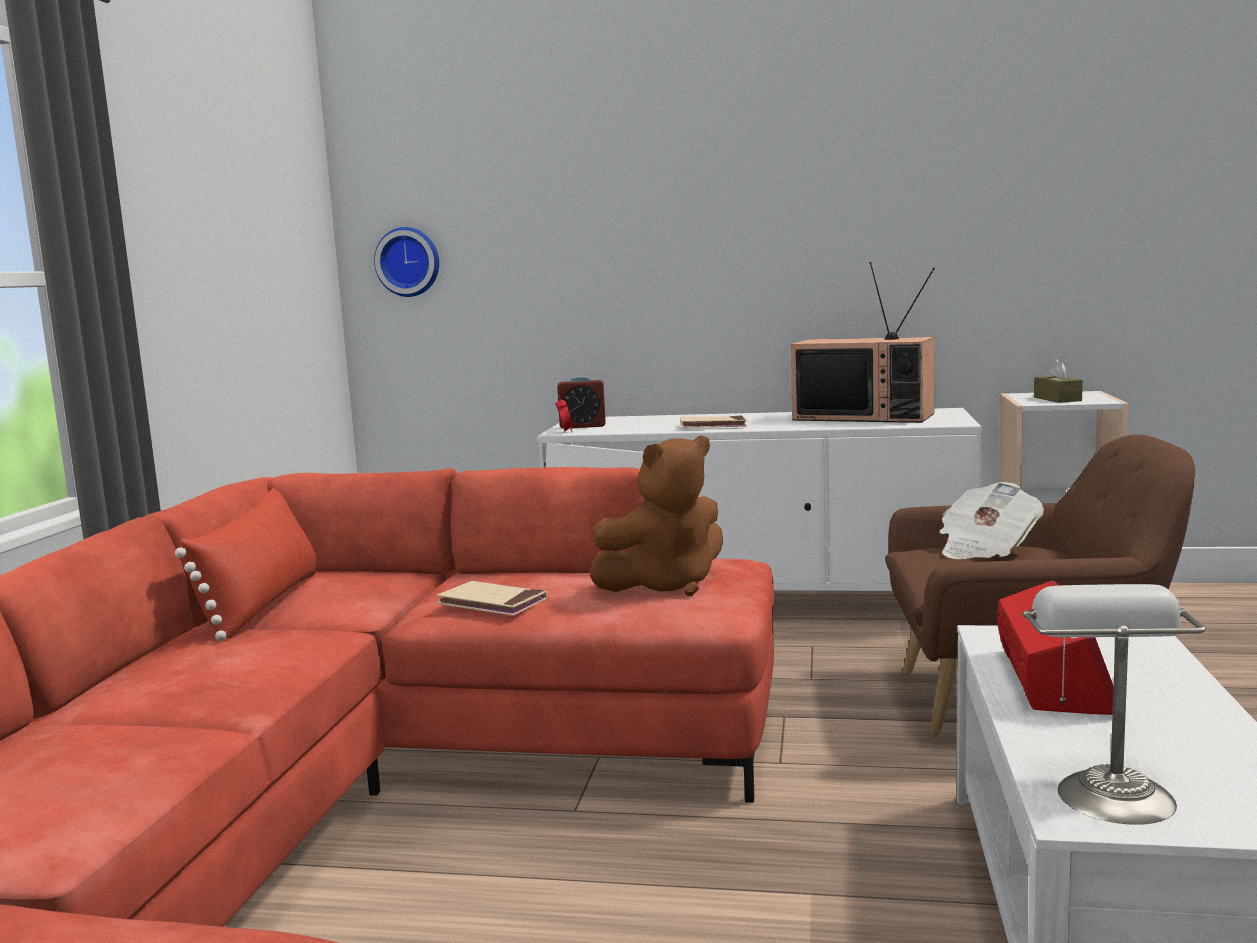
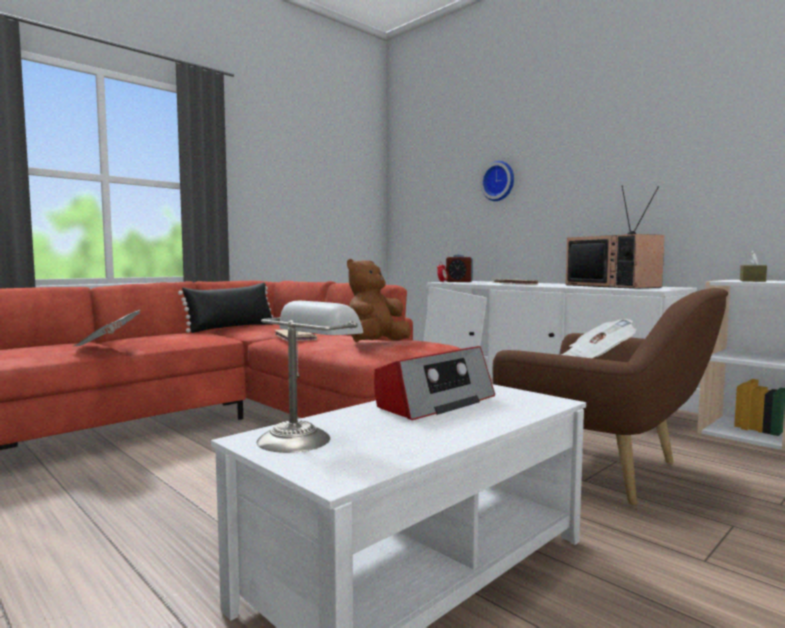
camera: 35 degrees right, 5 degrees down
red pillow [175,488,317,641] -> black pillow [178,283,273,333]
wall clock [374,227,439,297] -> wall clock moved to [480,161,514,201]
brown plush toy [590,436,723,596] -> brown plush toy turned 120 degrees clockwise [347,259,410,342]
none -> newspaper [74,310,140,347]

